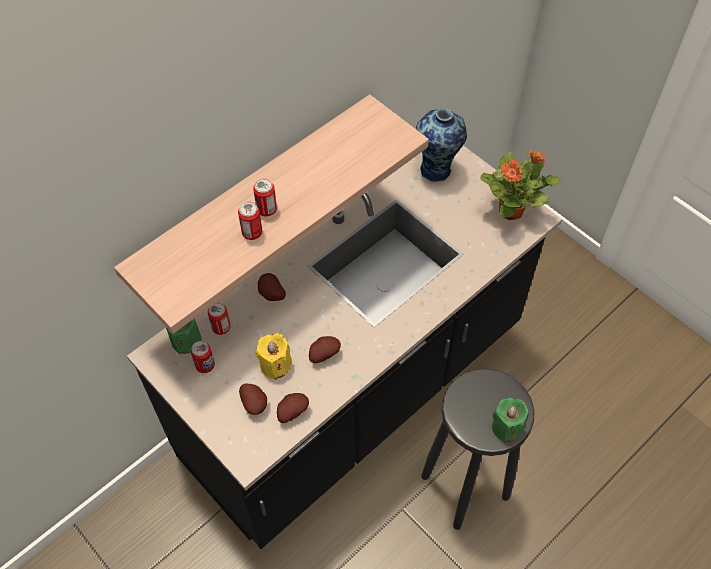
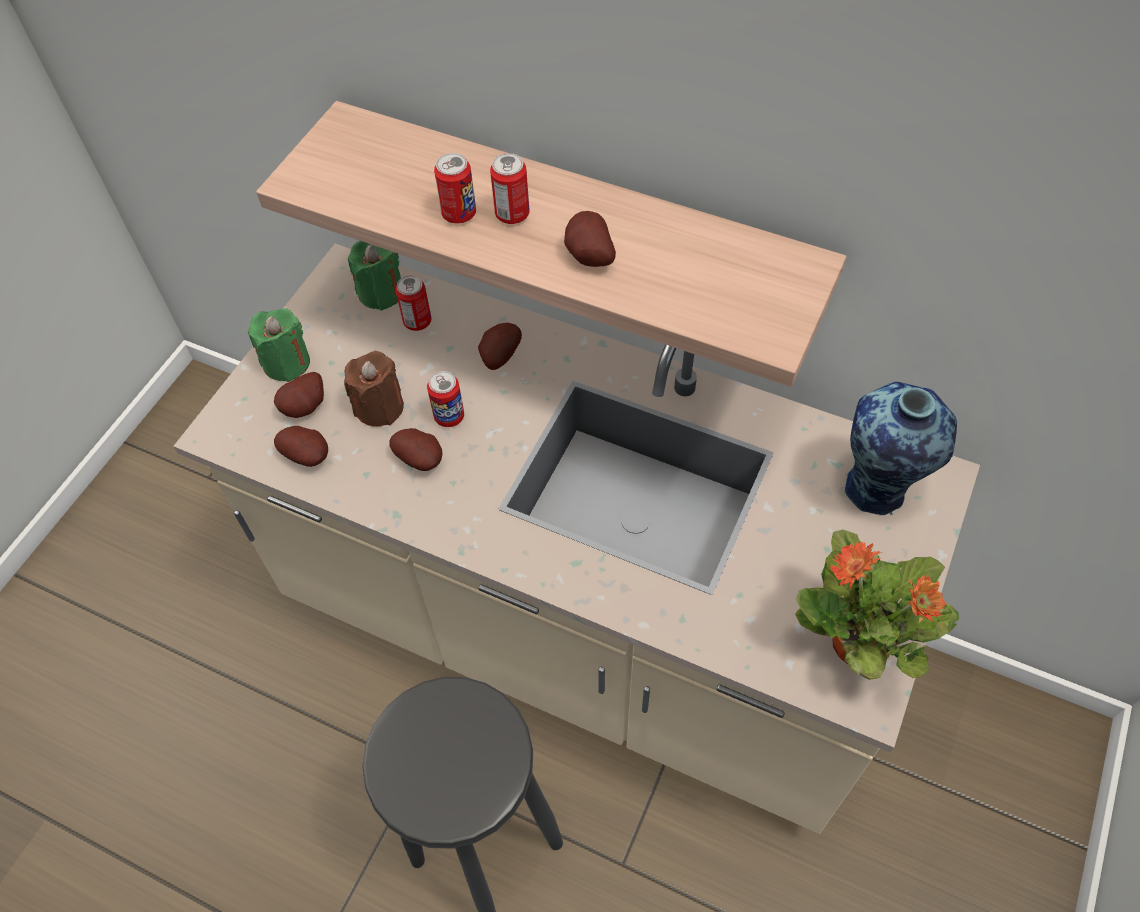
camera: 70 degrees right, 0 degrees up
black counter [127,145,562,549] -> beige counter [173,244,980,834]
can [191,341,215,373] -> can moved to [427,371,464,427]
yellow candle [256,333,292,380] -> brown candle [344,351,404,427]
green candle [492,398,529,442] -> green candle moved to [248,308,310,382]
none -> potato [564,211,616,267]

